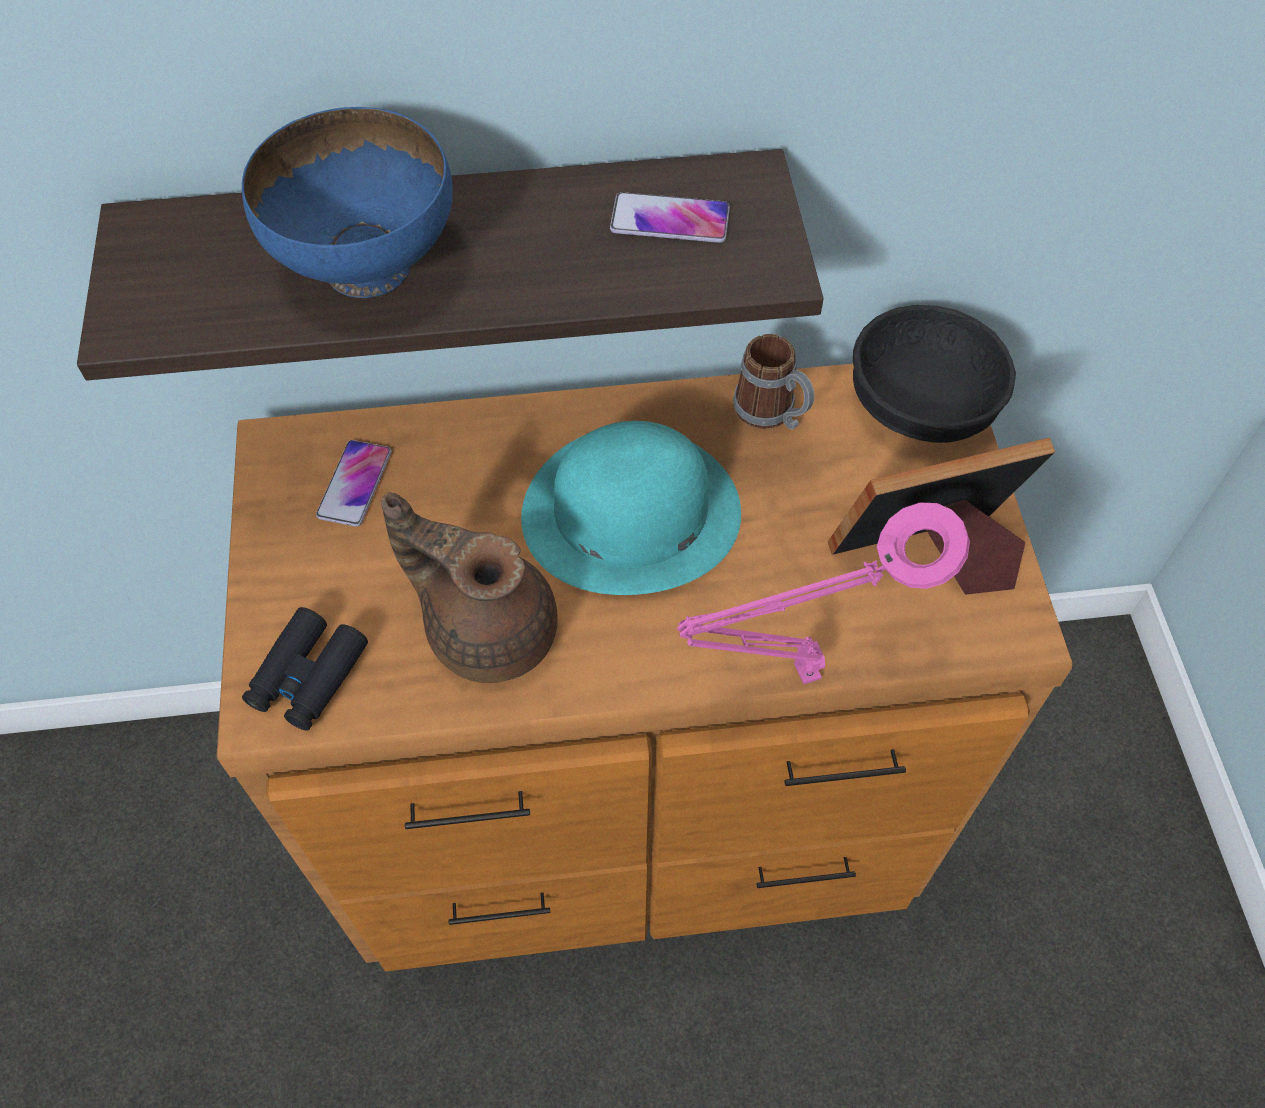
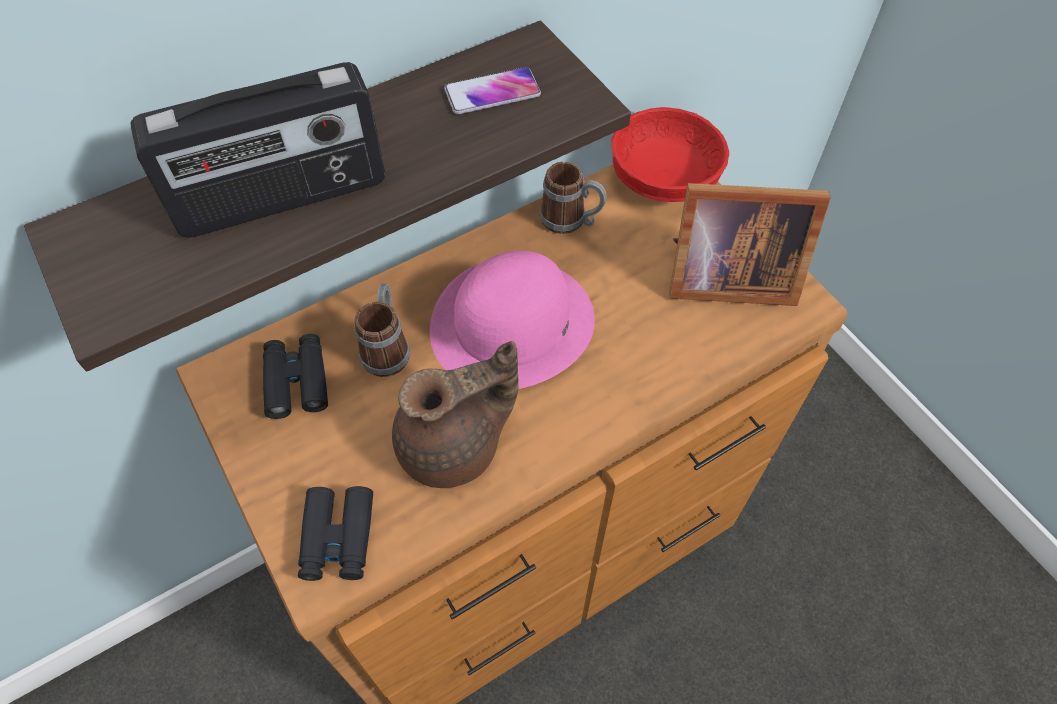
camera: 25 degrees left, 0 degrees up
blue bowl [242,107,453,298] -> radio [130,62,385,238]
phone [316,440,391,527] -> black binoculars [263,334,328,419]
brown teapot [381,492,558,683] -> brown teapot turned 150 degrees clockwise [392,341,519,488]
turquoise hat [521,421,741,595] -> pink hat [430,251,595,389]
pink table lamp [677,503,970,684] -> none
picture frame [828,438,1055,595] -> picture frame turned 135 degrees counterclockwise [669,183,831,306]
black bowl [853,305,1016,443] -> red bowl [612,107,729,202]
none -> mug [354,284,410,377]

